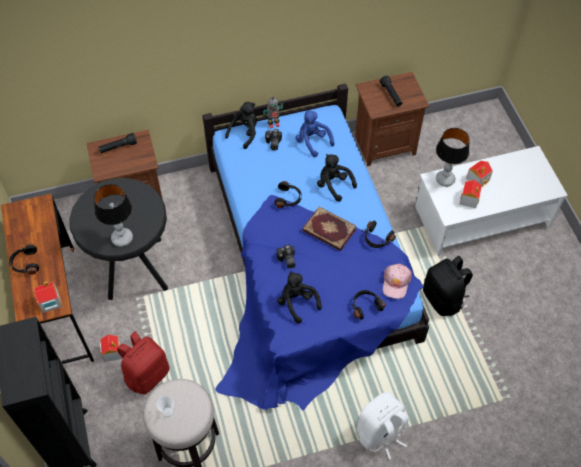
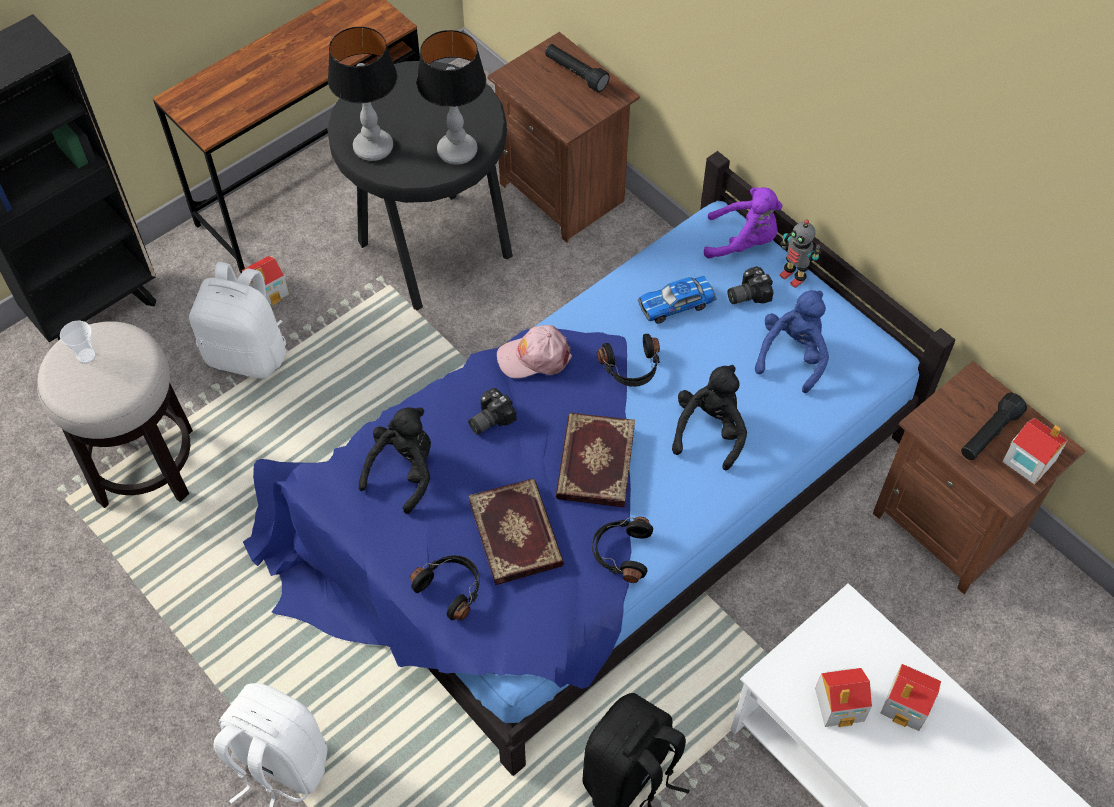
camera: 65 degrees right, 0 degrees up
black headphones [9,244,39,275] -> none
toy house [34,281,62,313] -> toy house moved to [1002,418,1067,485]
red backpack [117,331,169,395] -> white backpack [189,262,287,379]
black plush toy [225,102,257,149] -> purple plush toy [704,187,783,259]
pink cap [383,264,412,299] -> pink cap moved to [497,325,572,379]
table lamp [436,128,470,187] -> table lamp moved to [417,30,486,165]
none -> book [469,478,564,585]
none -> toy car [638,276,717,324]

